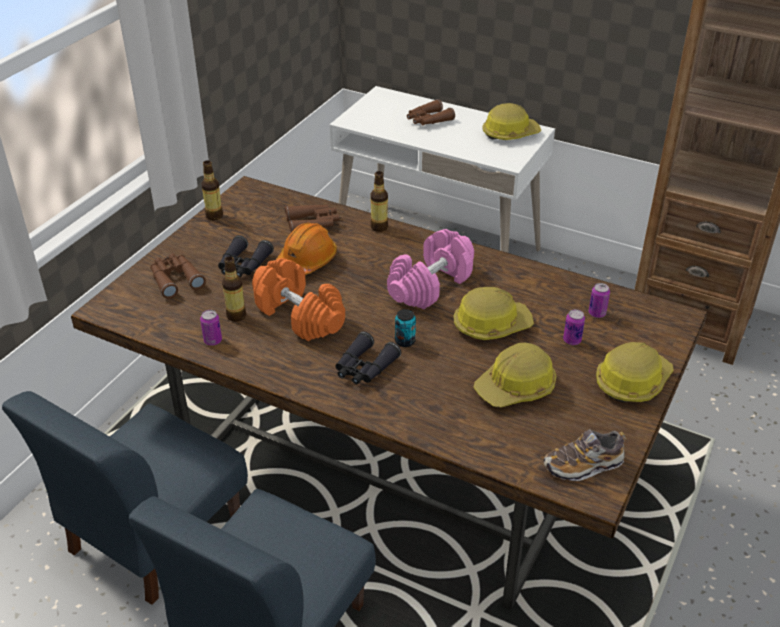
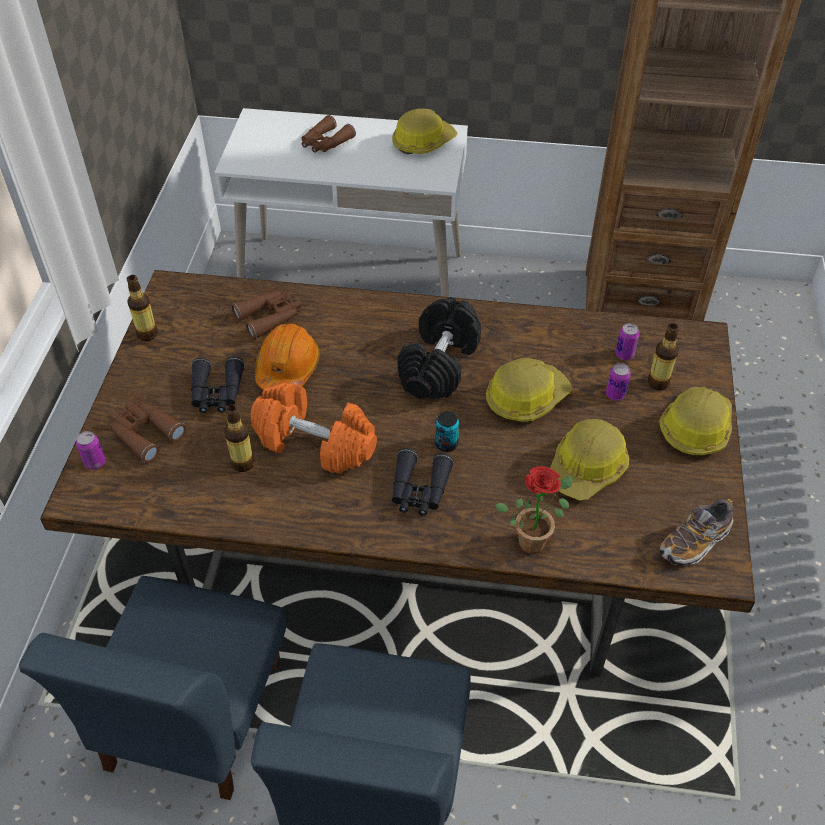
camera: 20 degrees left, 10 degrees up
can [200,310,222,346] -> can moved to [76,431,105,470]
bottle [370,171,388,232] -> bottle moved to [648,323,679,390]
pink dumbbell [387,229,474,310] -> black dumbbell [398,297,481,400]
none -> potted plant [495,466,573,554]

